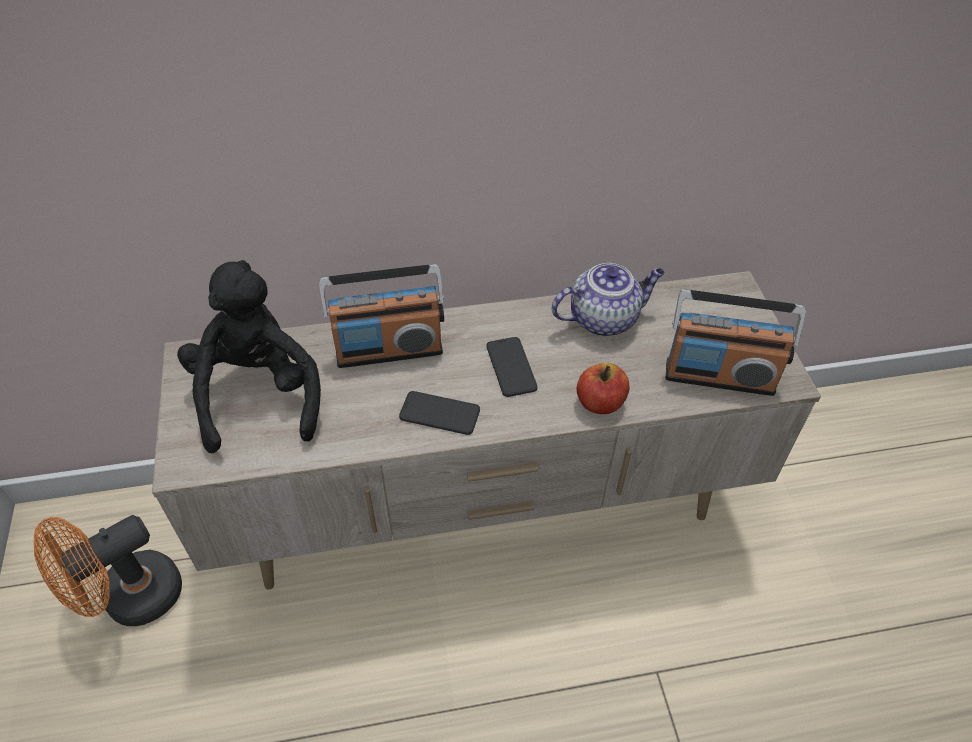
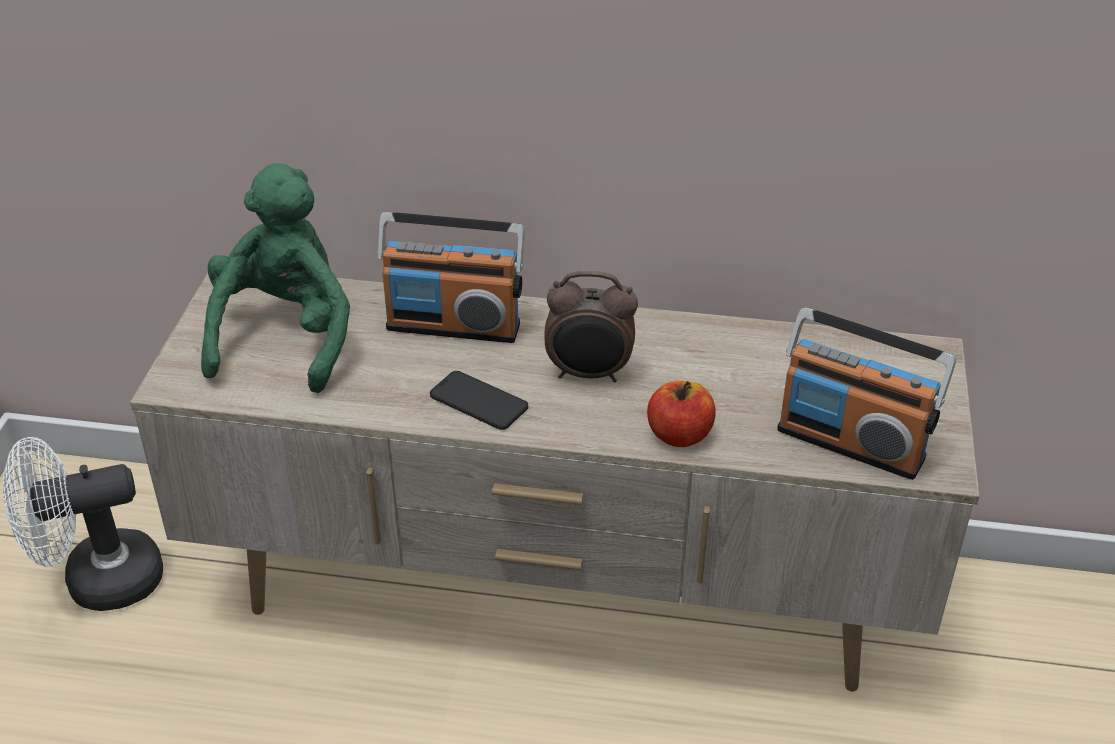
camera: 20 degrees right, 10 degrees down
orange fan [34,515,182,626] -> white fan [3,437,163,611]
black plush toy [177,260,321,453] -> green plush toy [201,163,350,393]
phone [487,337,538,397] -> alarm clock [545,271,638,382]
teapot [552,263,665,336] -> none

